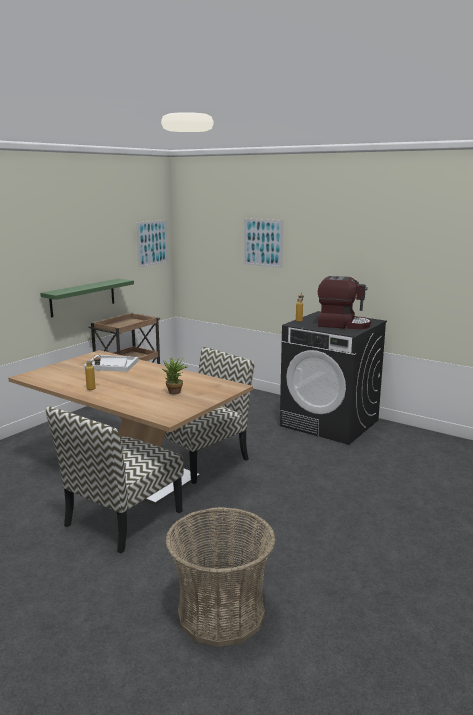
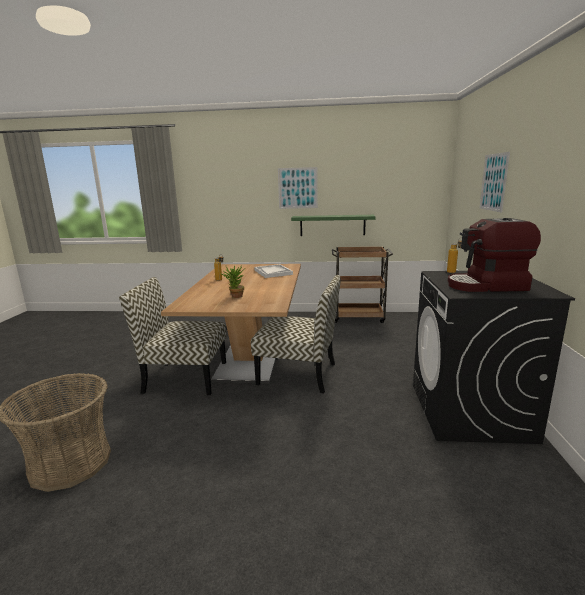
camera: 60 degrees right, 0 degrees up
picture [136,220,168,267] -> picture moved to [278,167,318,209]
coffee machine [318,276,371,329] -> coffee machine turned 105 degrees clockwise [448,218,541,292]

